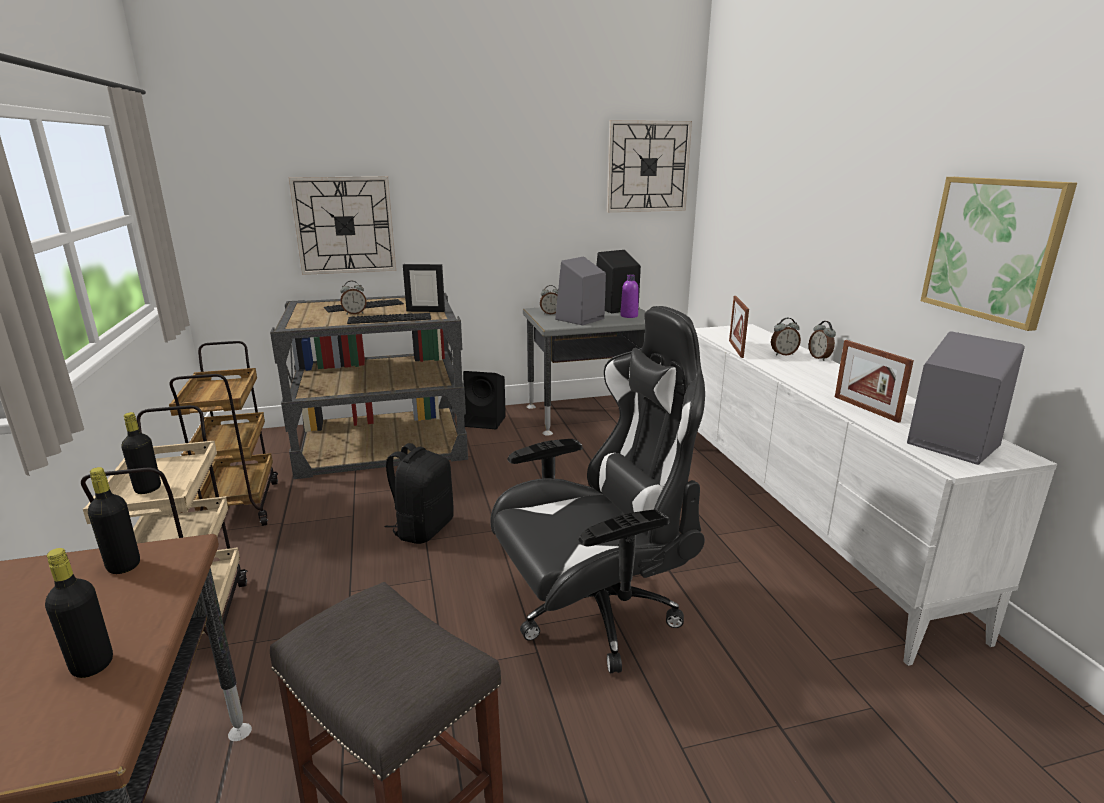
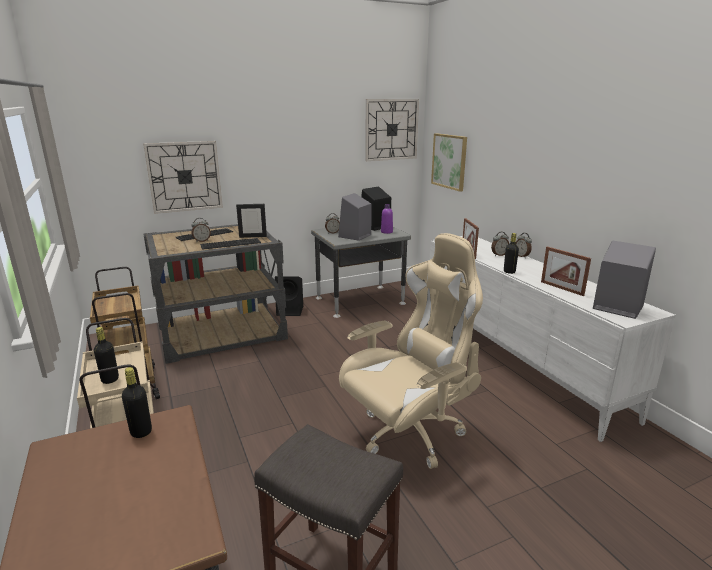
camera: 10 degrees left, 0 degrees up
black bottle [45,548,113,678] -> black bottle moved to [504,233,519,274]
black backpack [385,443,454,544] -> none
black office chair [490,306,705,673] -> beige office chair [339,233,483,469]
picture [920,177,1077,331] -> picture moved to [431,133,467,192]

